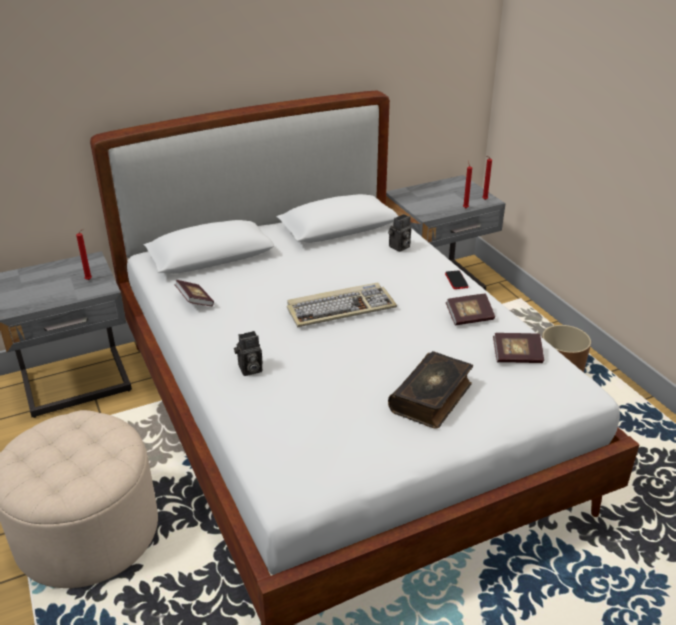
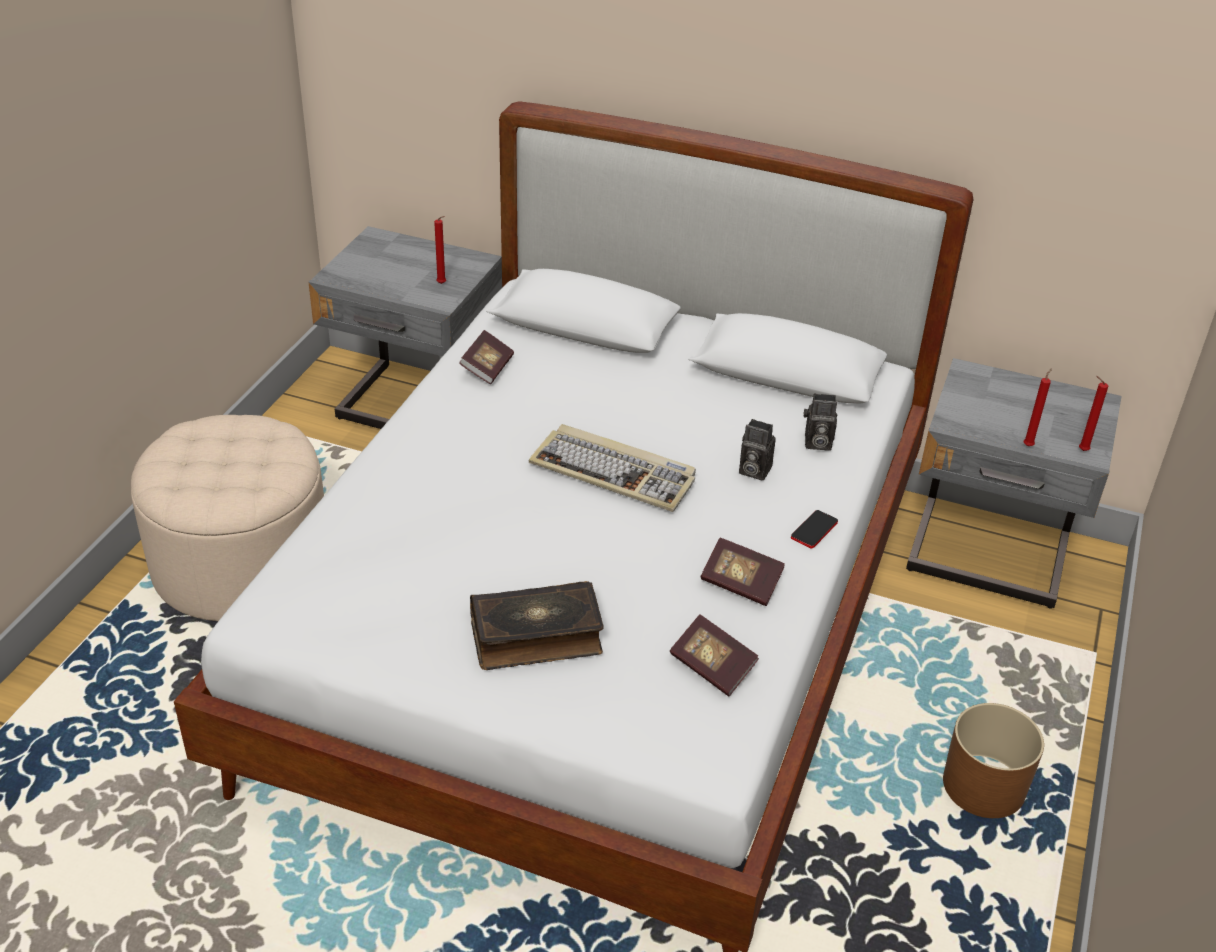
camera: 45 degrees right, 5 degrees up
camera [234,331,263,376] -> camera moved to [739,419,776,481]

